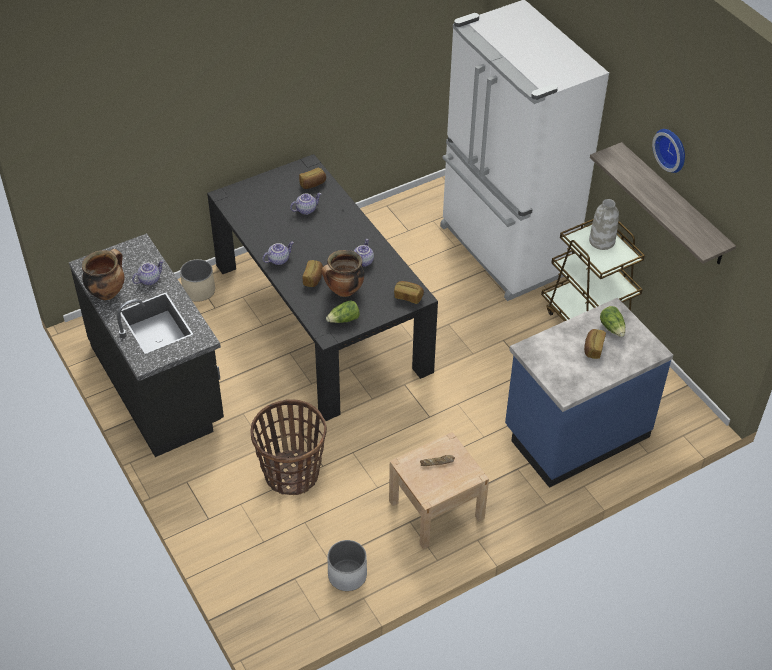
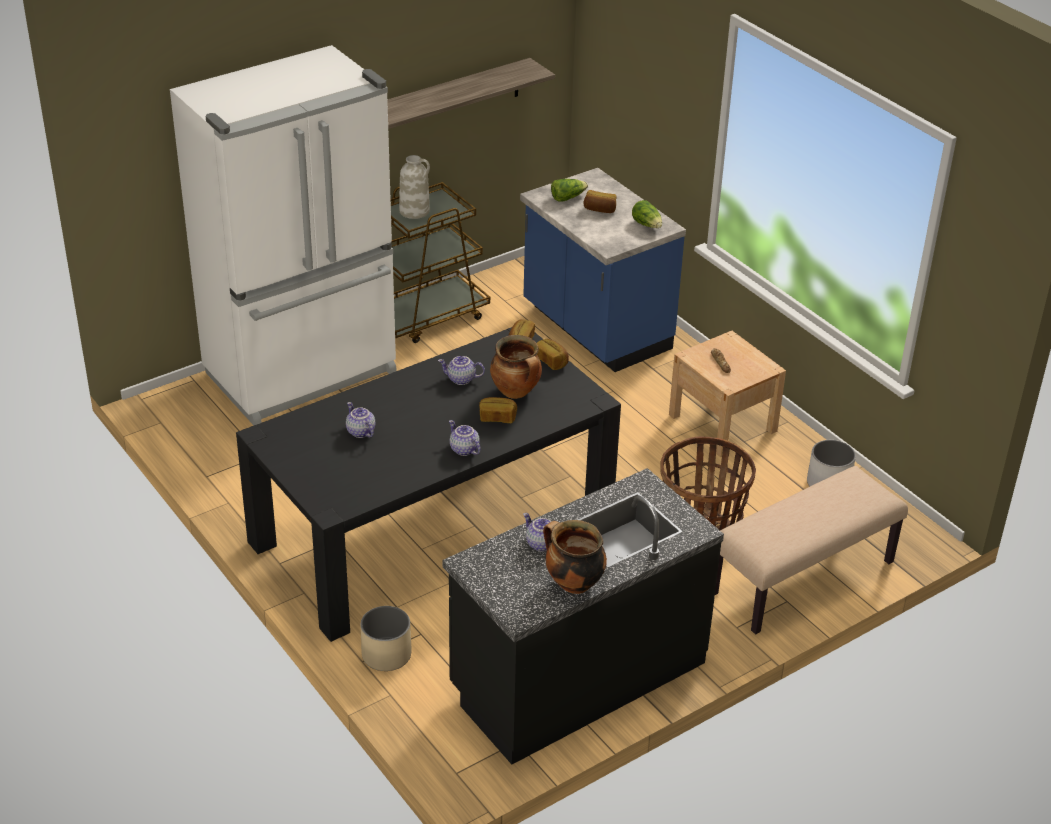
camera: 95 degrees left, 10 degrees down
bread [299,168,326,189] -> bread moved to [537,339,569,370]
lettuce [326,301,360,323] -> lettuce moved to [632,200,662,228]
wall clock [652,129,685,173] -> none
none -> beige bench [715,466,908,634]

